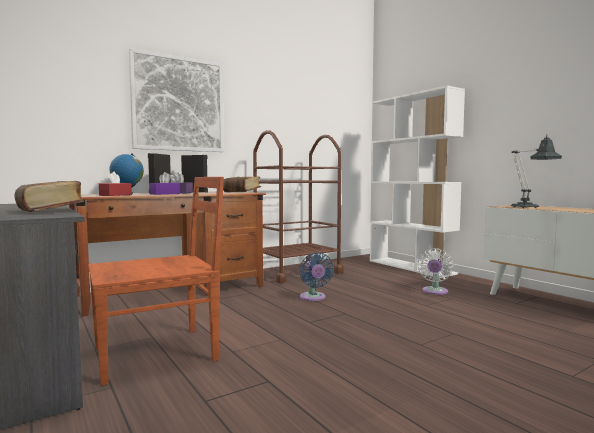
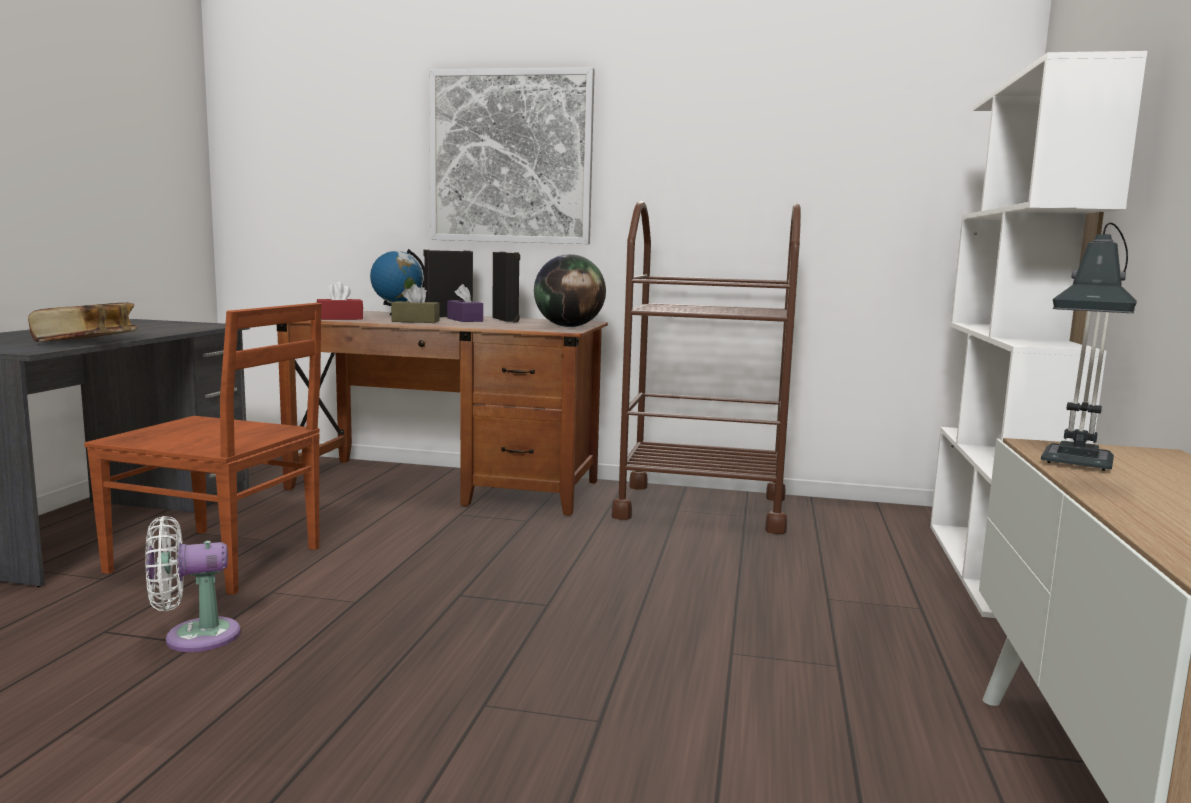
camera: 45 degrees right, 5 degrees up
purple tissue box [149,172,180,195] -> brown tissue box [391,284,440,323]
book [223,176,261,192] -> globe [534,254,606,327]
blue fan [299,252,334,301] -> none
white fan [417,248,453,295] -> white fan moved to [145,516,240,652]

